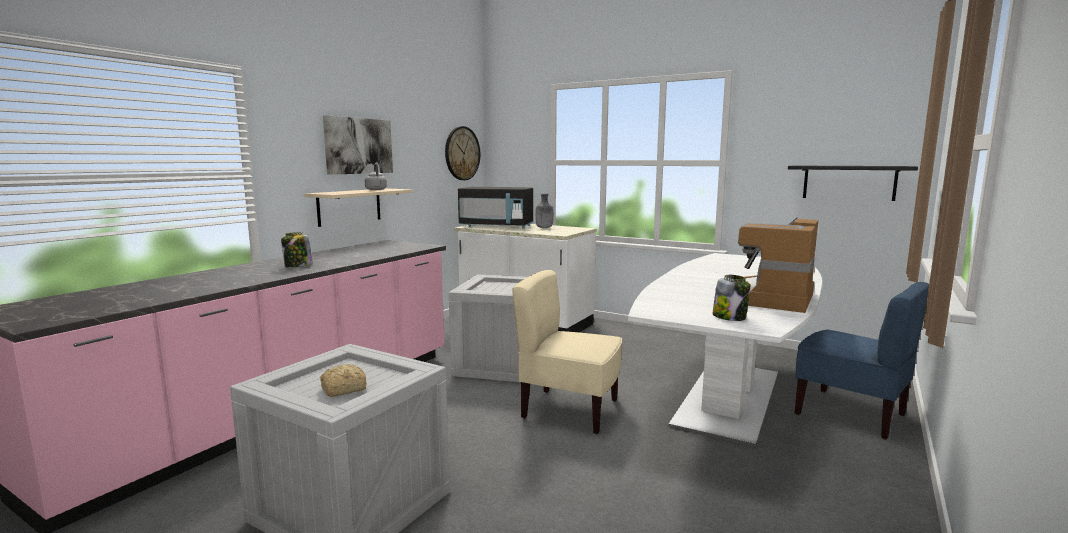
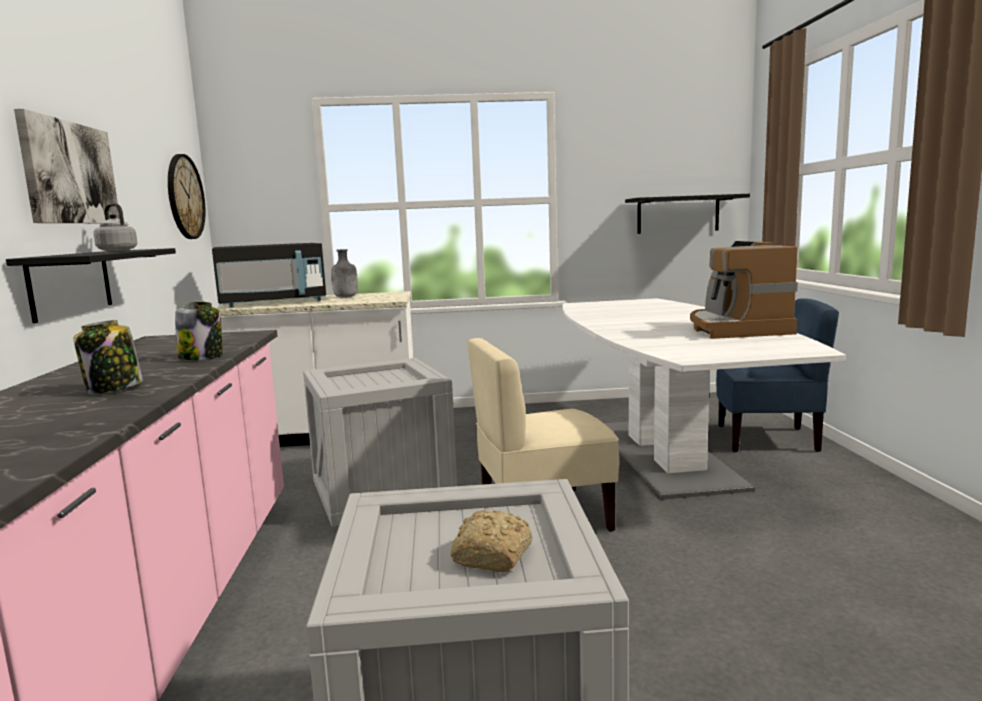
camera: 35 degrees left, 0 degrees up
beige shelf [305,188,413,227] -> black shelf [6,248,176,323]
jar [712,275,751,321] -> jar moved to [175,302,223,360]

